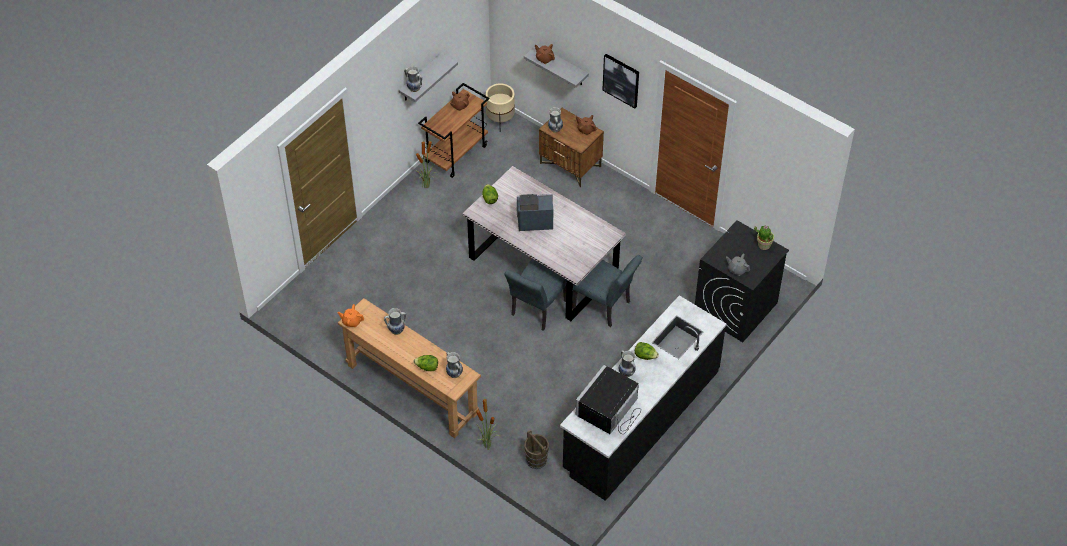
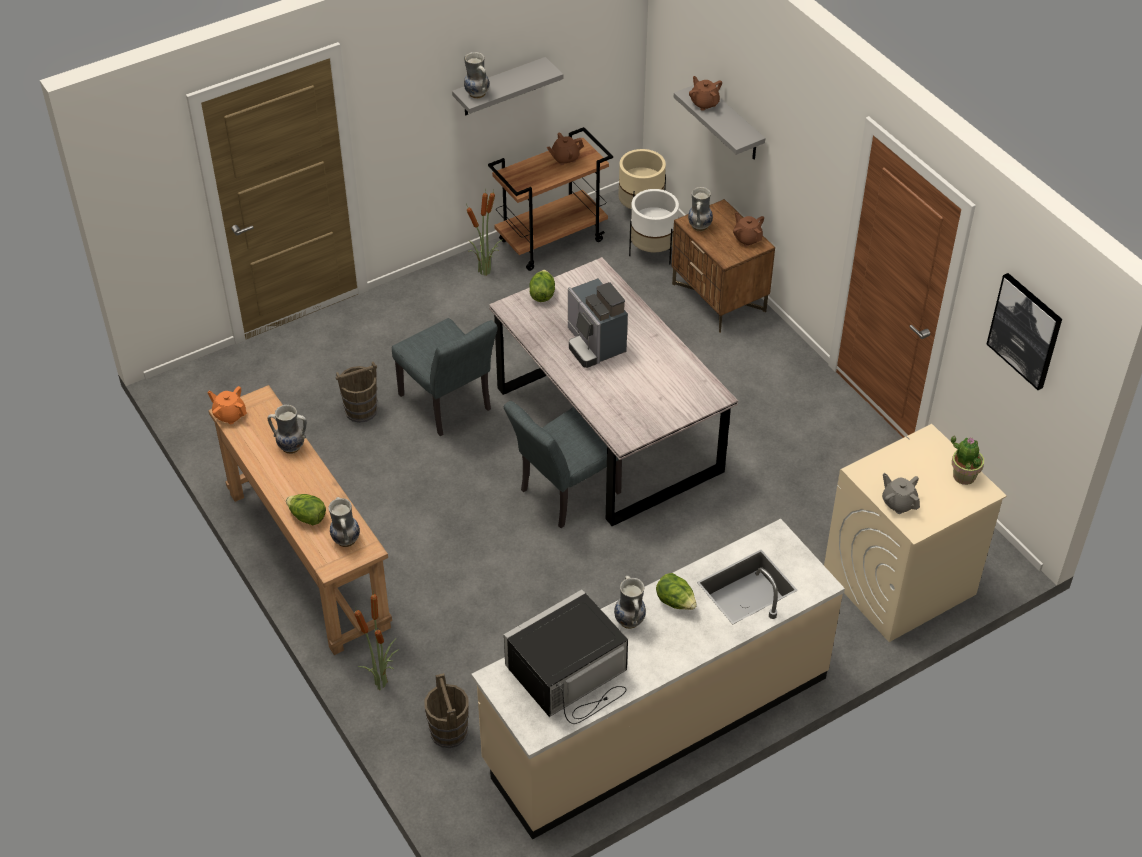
camera: 20 degrees right, 5 degrees down
coffee machine [517,194,553,231] -> coffee machine turned 135 degrees counterclockwise [568,278,628,368]
black counter [560,295,726,501] -> beige counter [471,519,845,840]
grey chair [572,255,643,327] -> grey chair moved to [392,318,497,436]
picture [602,54,639,108] -> picture moved to [987,273,1062,390]
black washing machine [695,220,789,342] -> beige washing machine [824,424,1007,642]
none -> brown bucket [336,361,377,423]
none -> white planter [629,189,679,264]

